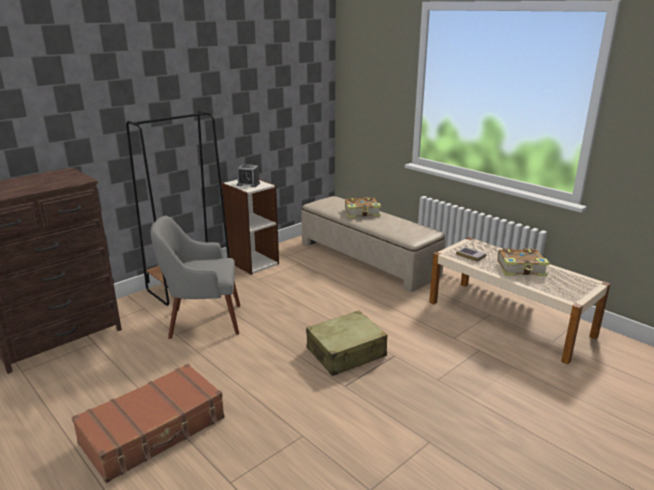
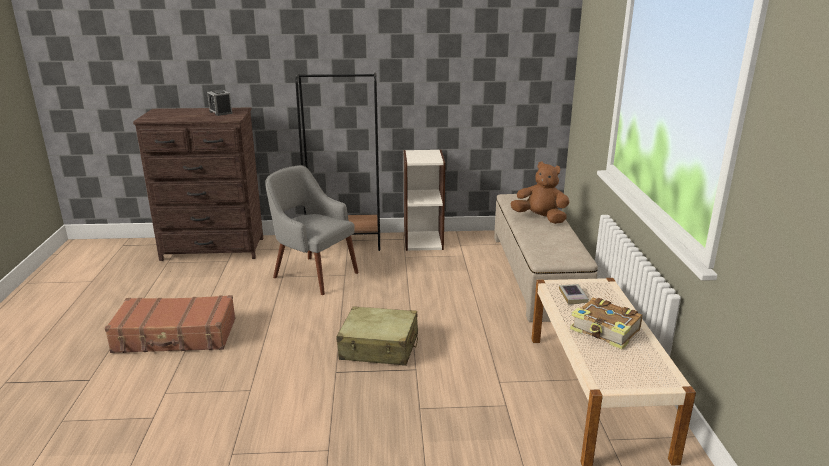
camera: 40 degrees right, 0 degrees up
alarm clock [237,164,260,187] -> alarm clock moved to [207,89,233,116]
book [345,197,381,218] -> brown plush toy [510,162,569,224]

